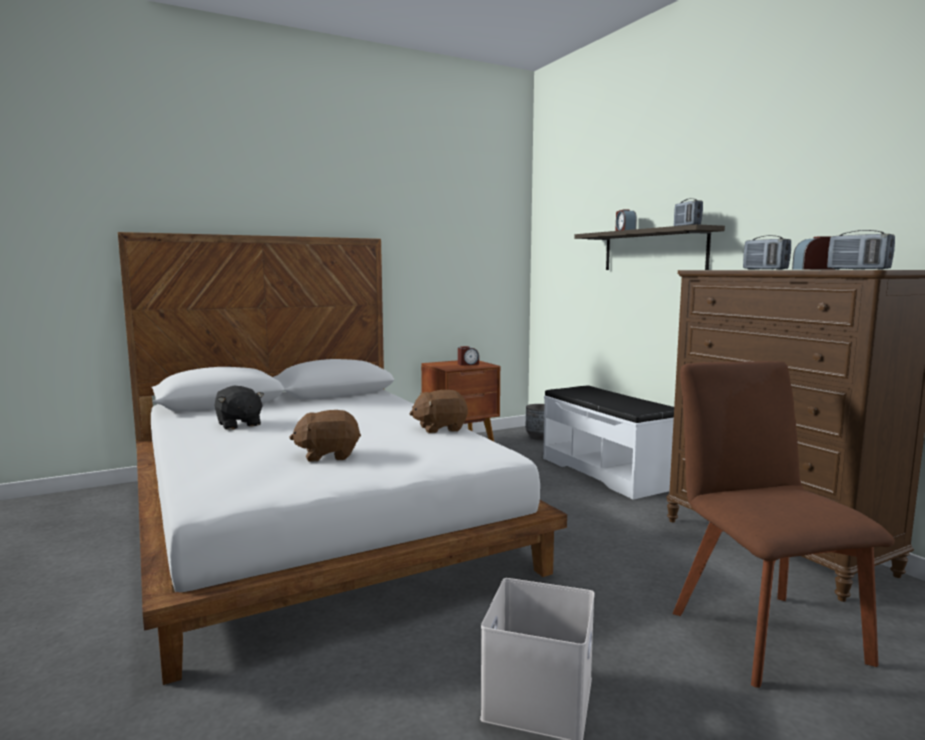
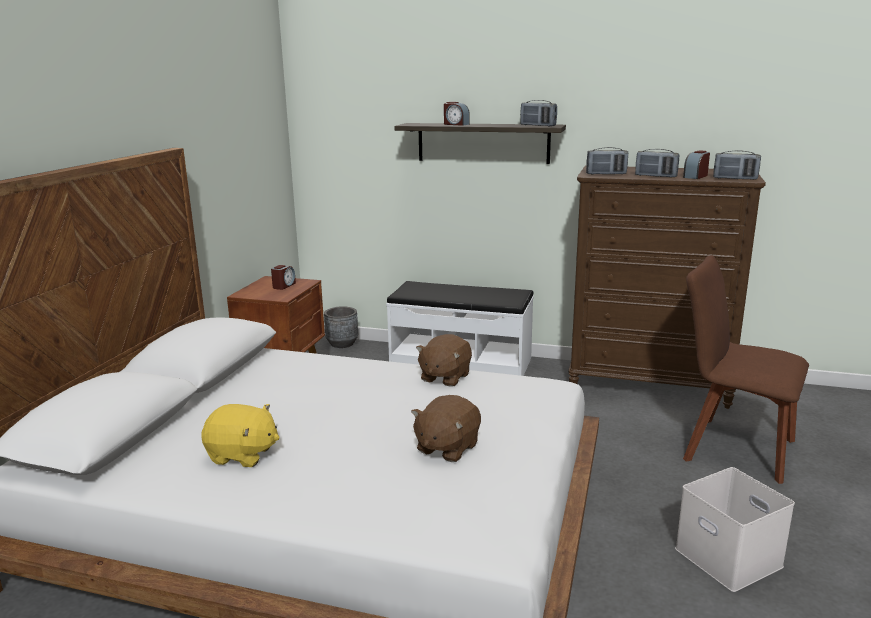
camera: 45 degrees left, 10 degrees up
black plush toy [215,386,264,430] -> yellow plush toy [201,404,279,467]
none -> radio [586,147,628,175]

